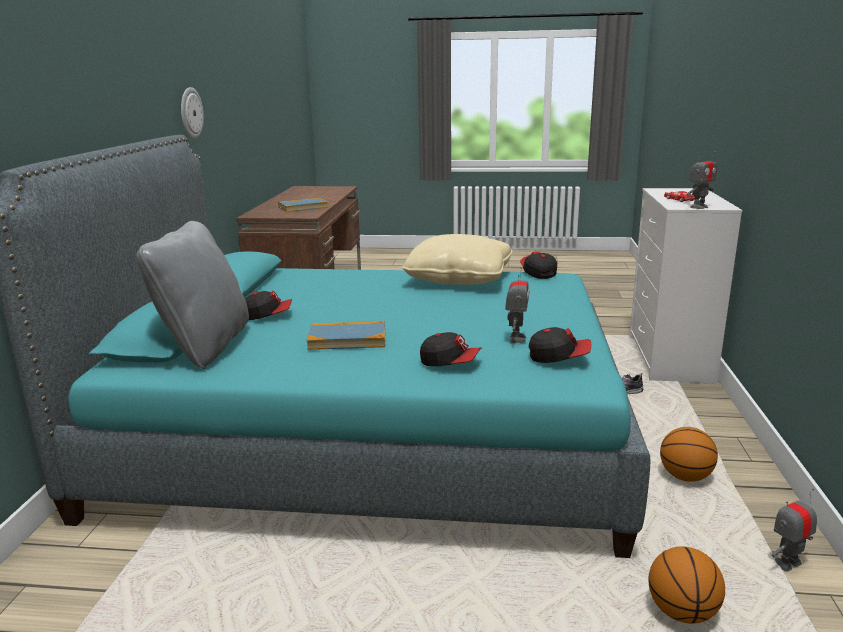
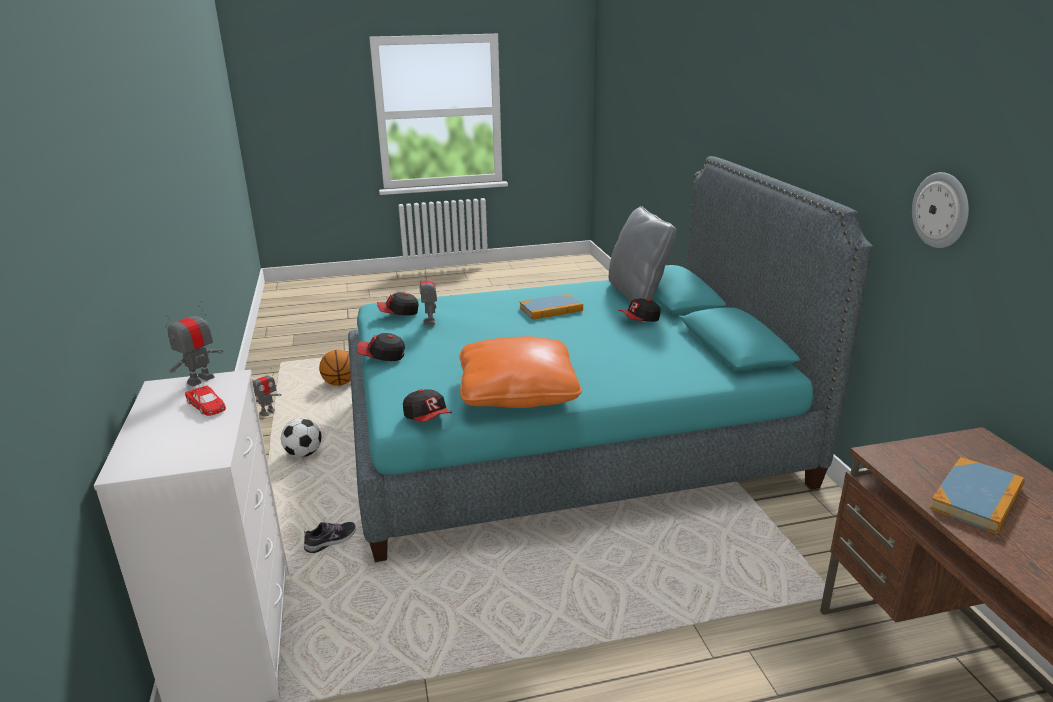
camera: 160 degrees right, 5 degrees up
beige pillow [402,234,513,285] -> orange pillow [459,336,582,408]
cap [420,332,482,366] -> cap moved to [357,333,405,361]
basketball [660,427,718,482] -> football [281,418,322,457]

